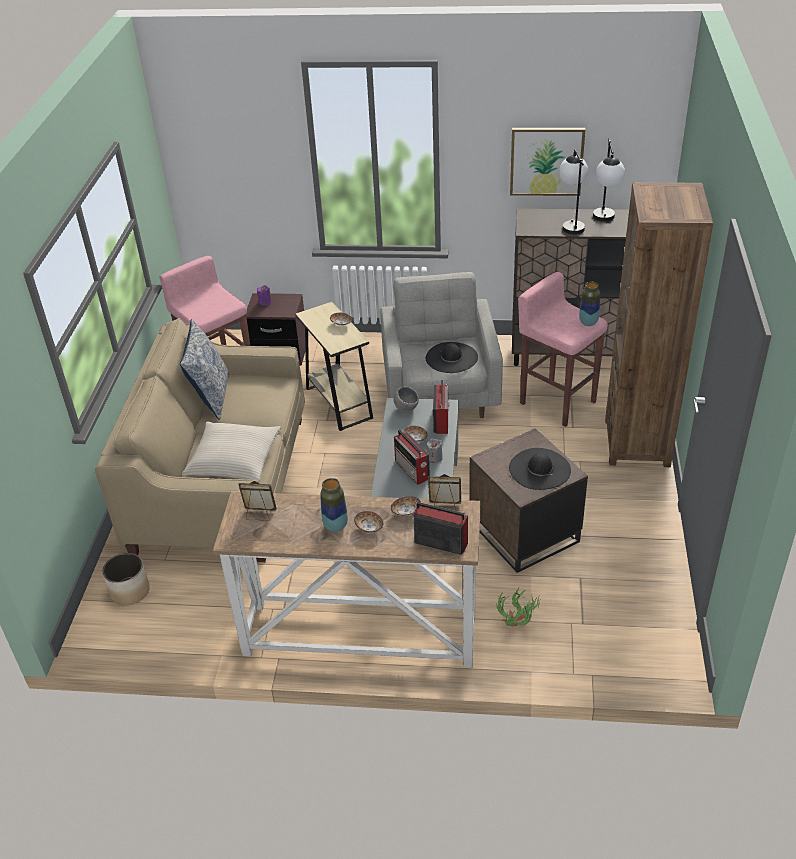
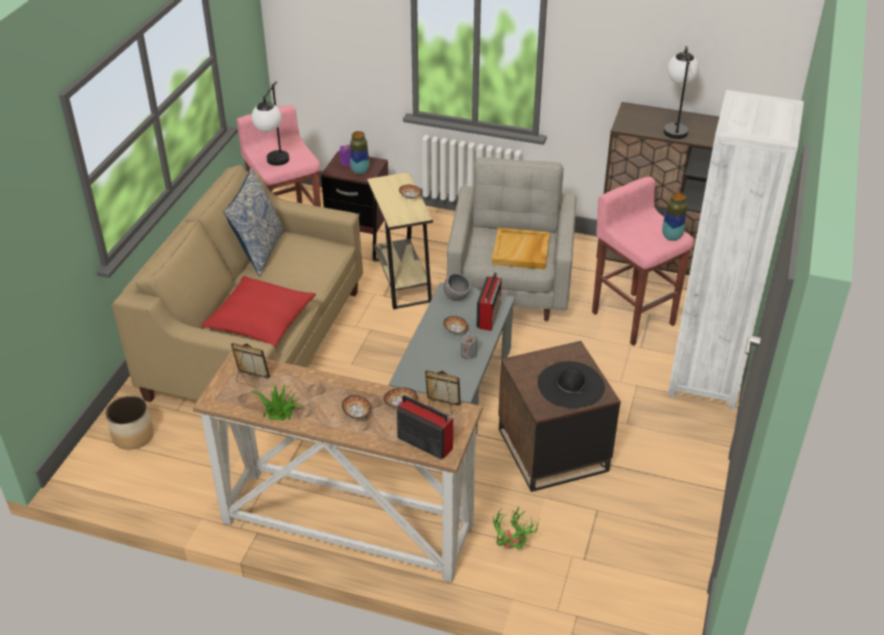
camera: 10 degrees right, 0 degrees up
beige pillow [182,422,281,481] -> red pillow [201,276,316,346]
vase [320,478,348,532] -> vase moved to [350,131,369,174]
radio [394,429,430,485] -> none
black hat [426,342,478,373] -> beige tray [492,228,550,269]
picture [510,128,585,196] -> none
table lamp [593,138,625,222] -> table lamp moved to [252,82,289,166]
brown bookcase [605,182,713,467] -> white bookcase [668,90,804,410]
none -> potted plant [249,385,304,421]

